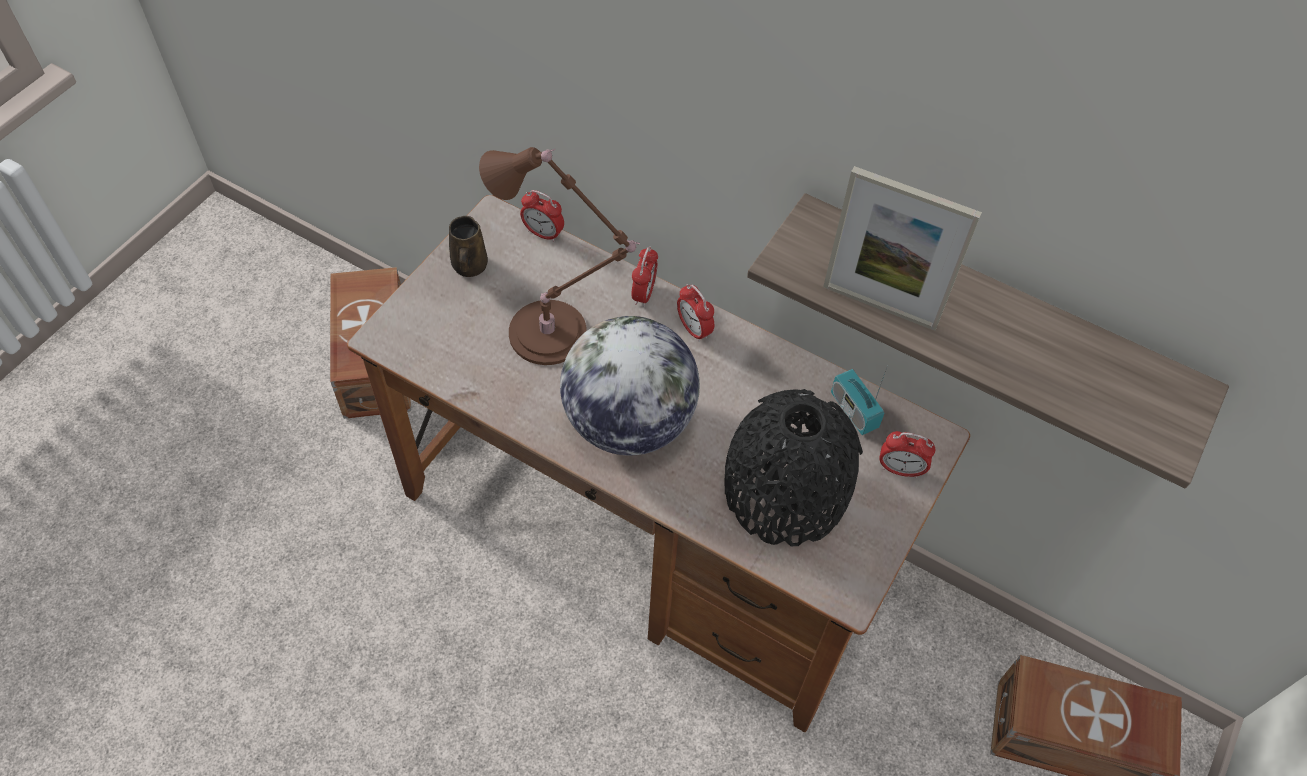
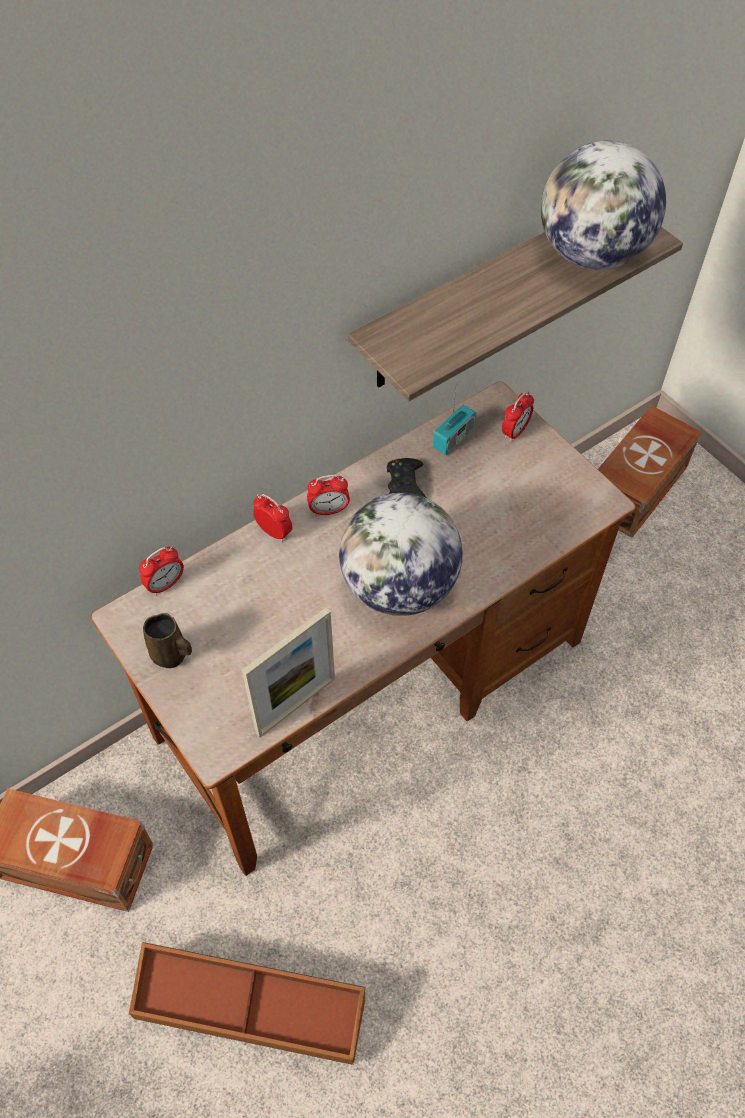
camera: 65 degrees left, 0 degrees up
brown table lamp [479,147,640,365] -> none
black vase [725,389,863,546] -> none
picture frame [823,166,982,331] -> picture frame moved to [242,607,335,738]
radio [831,365,888,435] -> radio turned 45 degrees counterclockwise [433,379,476,455]
none -> brown storage box [129,942,365,1065]
none -> black game controller [387,458,426,498]
none -> globe [541,141,666,270]

